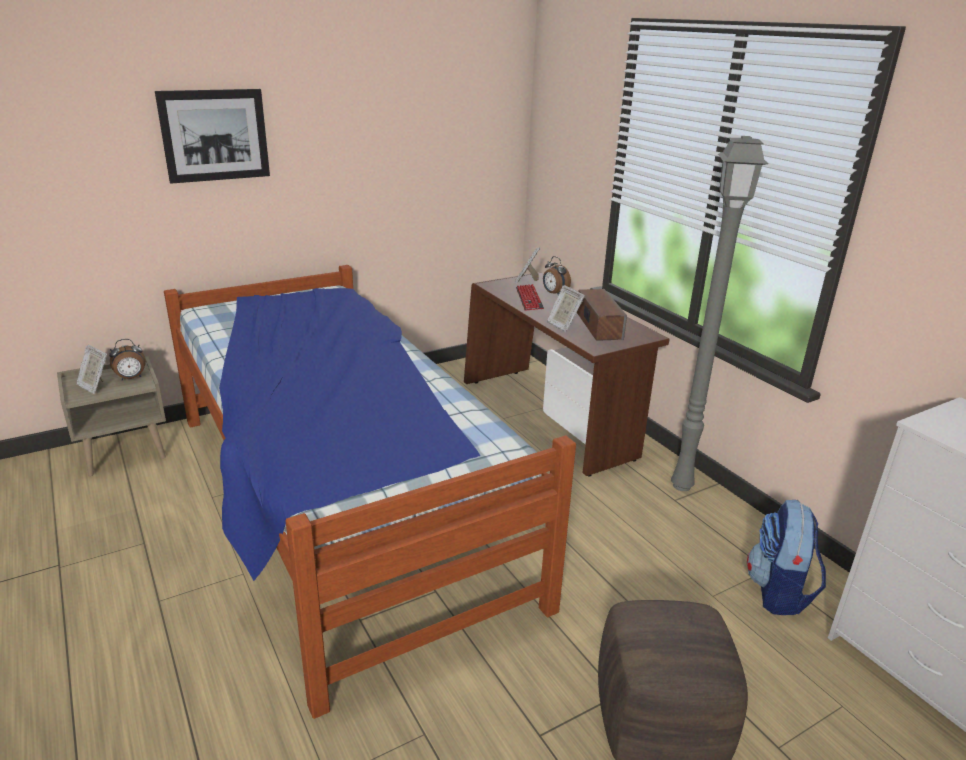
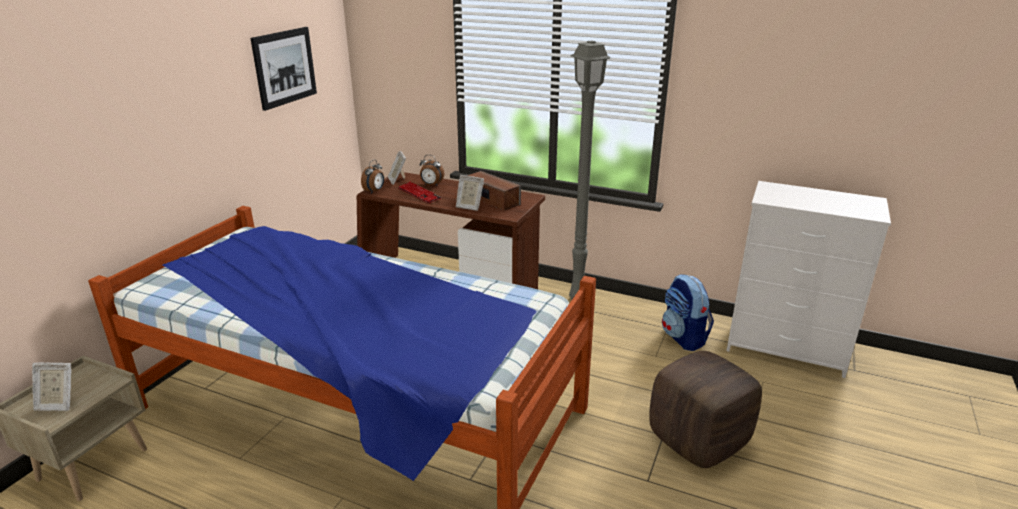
camera: 35 degrees left, 0 degrees up
alarm clock [109,339,146,380] -> alarm clock moved to [361,159,384,194]
picture [155,89,270,184] -> picture moved to [251,27,317,111]

